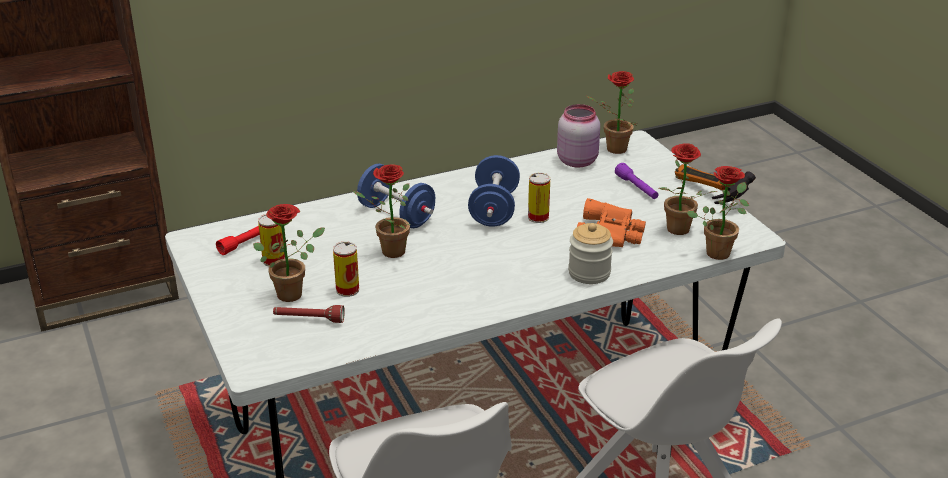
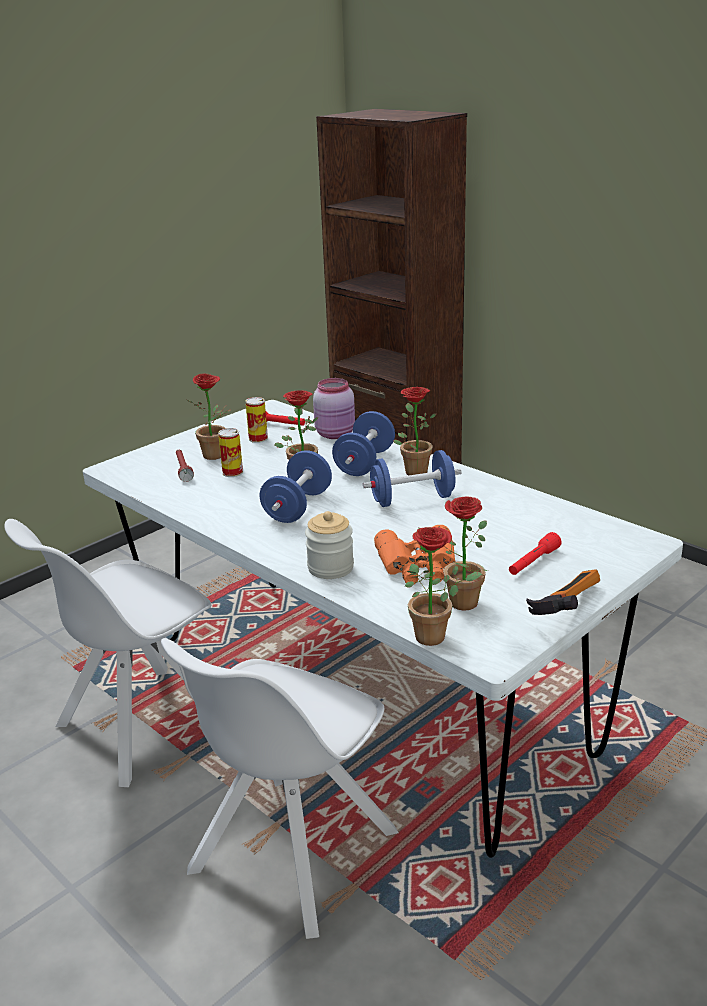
camera: 70 degrees right, 5 degrees down
can [528,172,551,223] -> none
pink jar [557,104,600,168] -> pink jar moved to [313,378,355,439]
potted plant [587,71,636,154] -> potted plant moved to [394,387,436,476]
purple flashlight [615,163,659,199] -> red flashlight [509,532,562,575]
none -> blue dumbbell [260,450,332,523]

